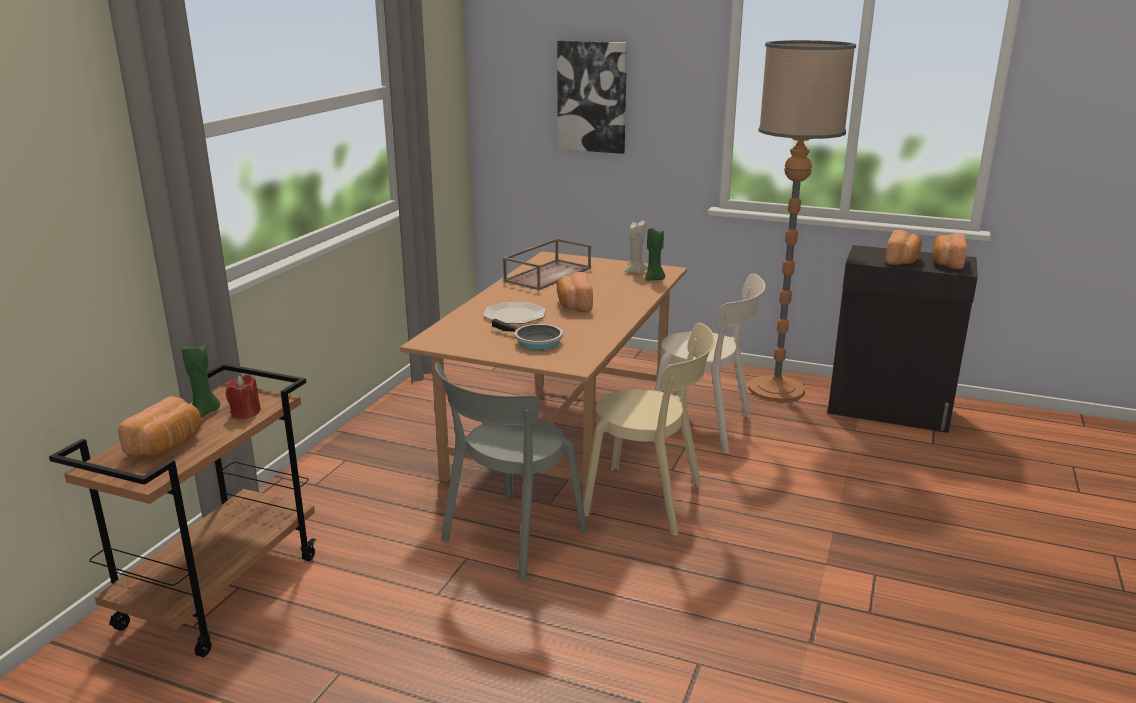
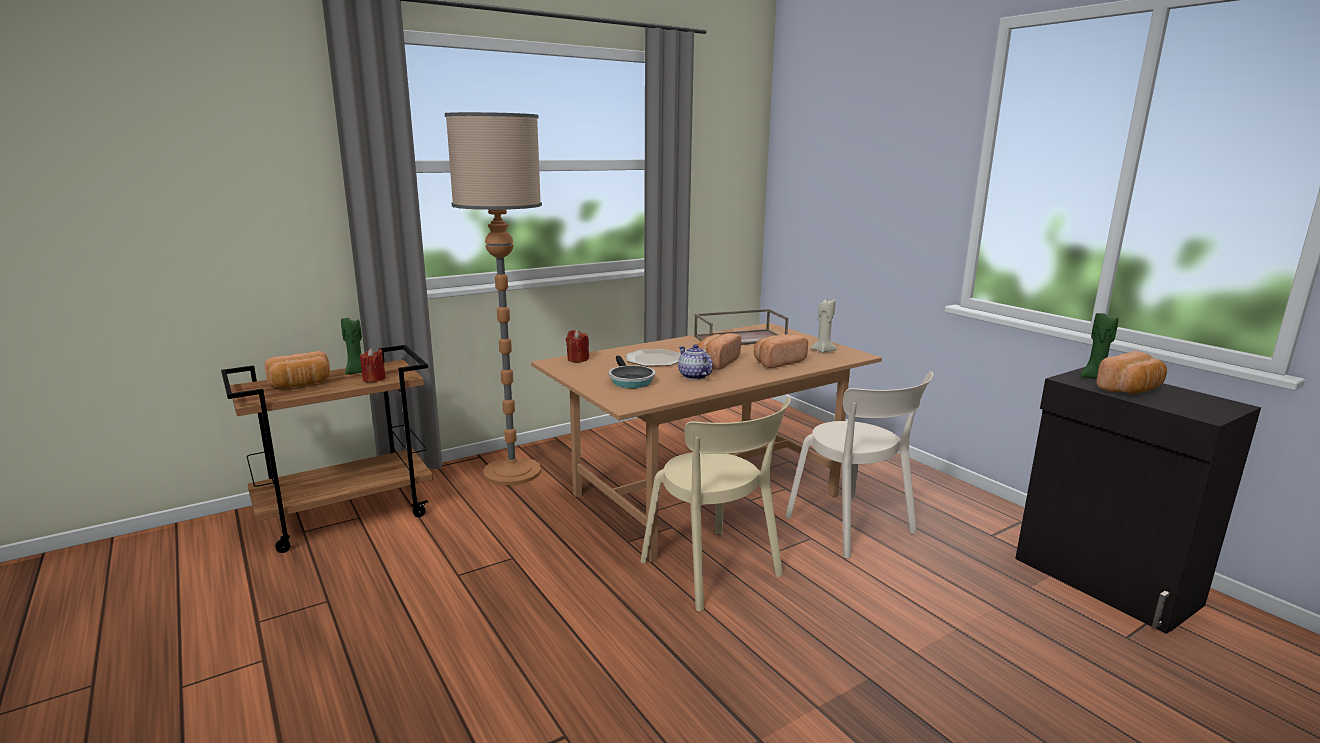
camera: 35 degrees right, 5 degrees down
grey chair [435,362,587,580] -> none
picture [557,41,627,154] -> none
green candle [645,228,665,281] -> green candle moved to [1081,313,1118,379]
floor lamp [748,40,856,402] -> floor lamp moved to [445,112,542,485]
bread [932,233,967,269] -> bread moved to [754,334,808,368]
none -> red candle [566,330,589,362]
none -> teapot [678,344,713,380]

